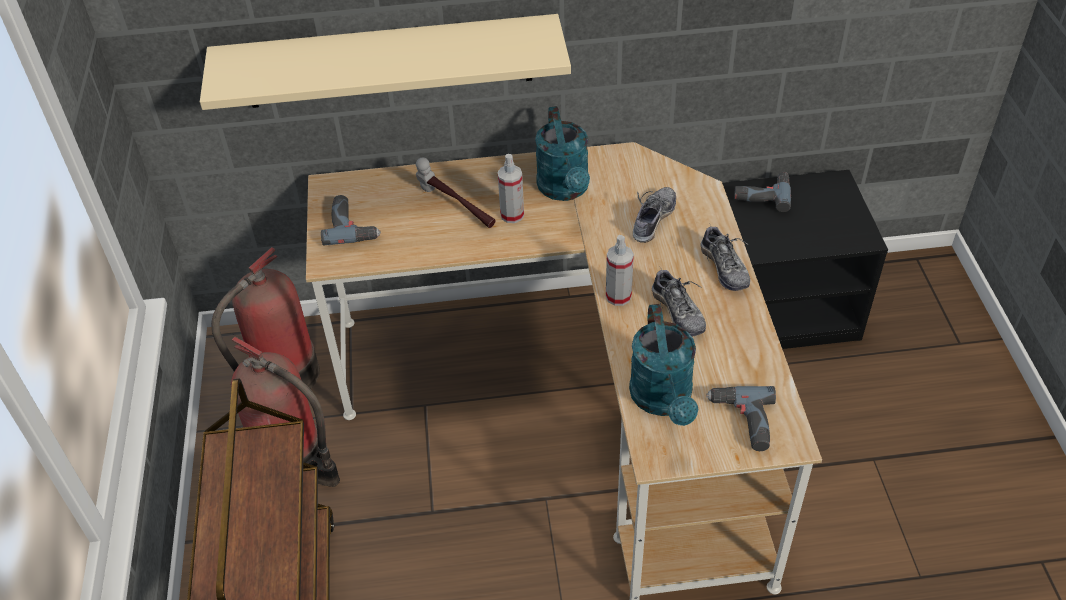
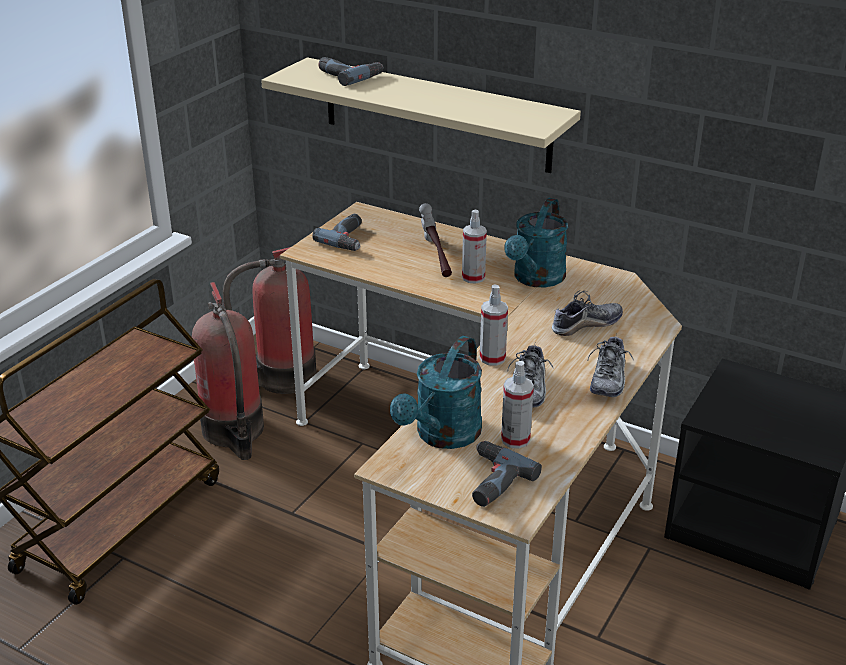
camera: 35 degrees right, 15 degrees down
power drill [734,172,791,212] -> power drill moved to [318,57,383,86]
none -> spray bottle [501,361,534,449]

